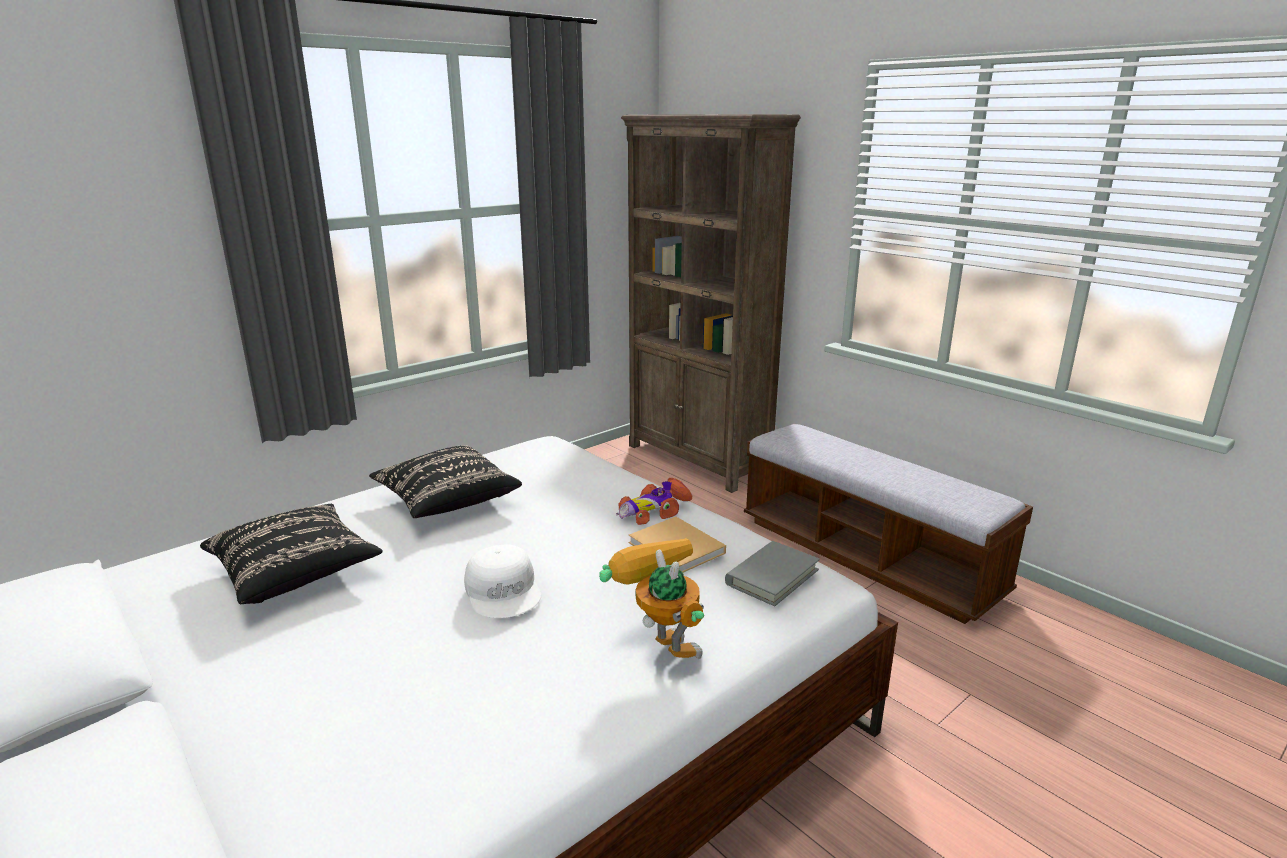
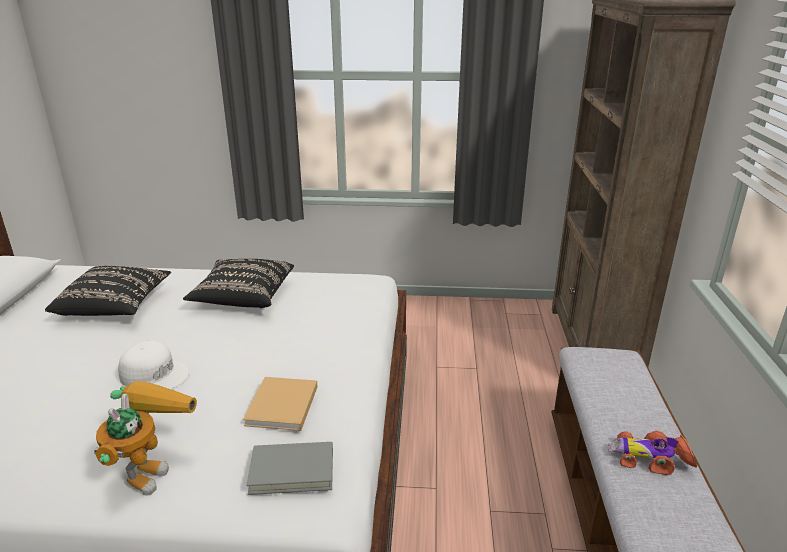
camera: 45 degrees right, 5 degrees up
white cap [464,544,542,618] -> white cap turned 90 degrees counterclockwise [118,341,189,389]
toy car [616,478,692,525] -> toy car moved to [608,430,697,475]

